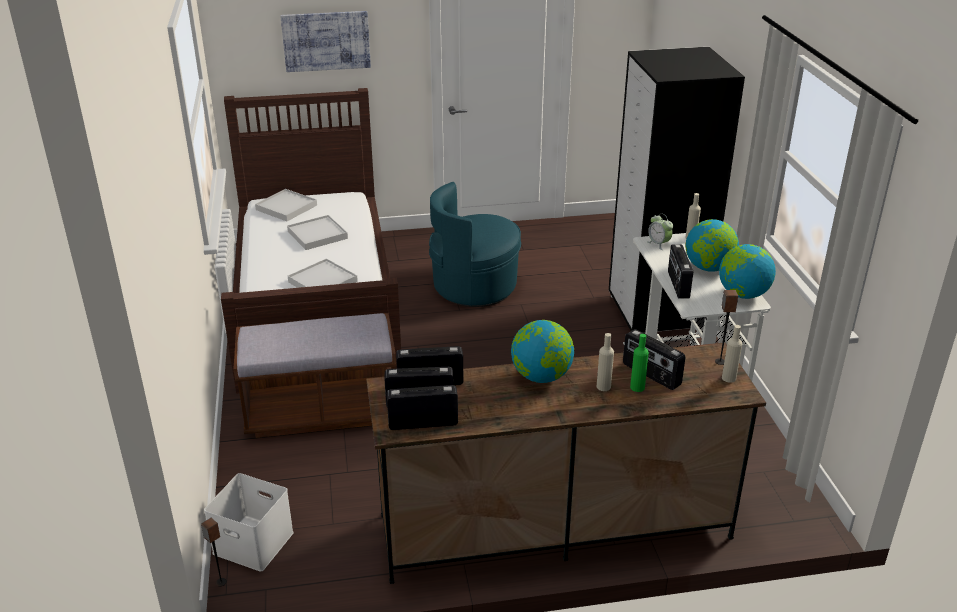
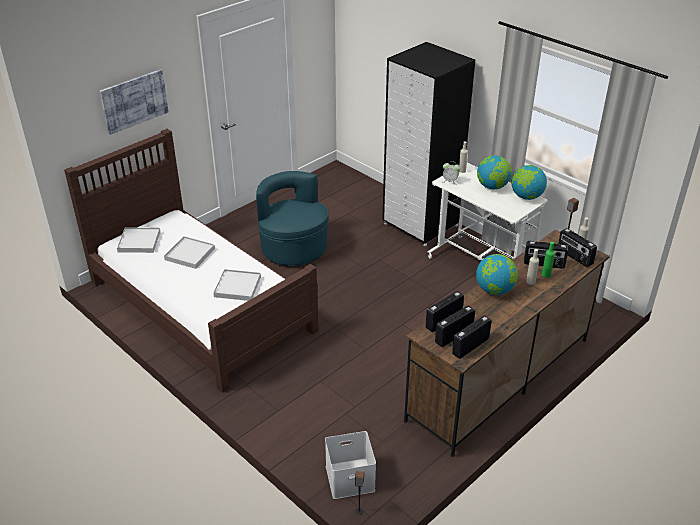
camera: 35 degrees left, 5 degrees up
brown bench [234,313,396,438] -> none
turquoise armchair [429,182,521,307] -> turquoise armchair turned 105 degrees clockwise [256,171,329,267]
radio [668,244,693,299] -> radio moved to [558,228,597,267]

